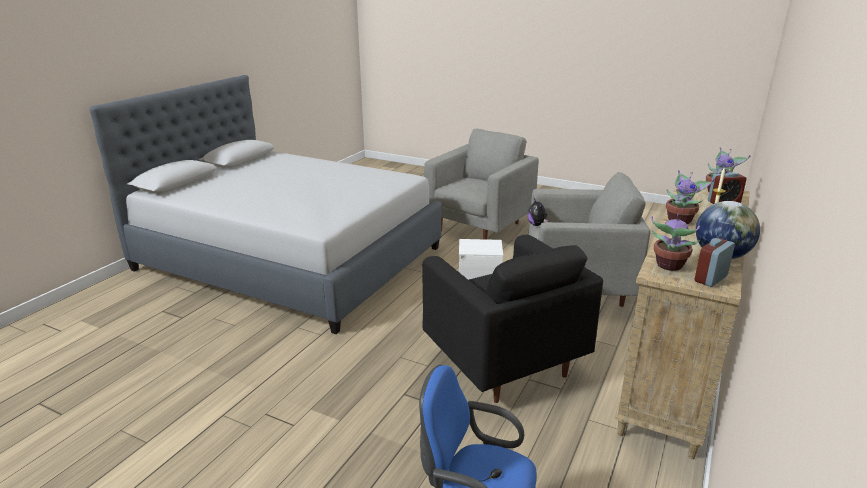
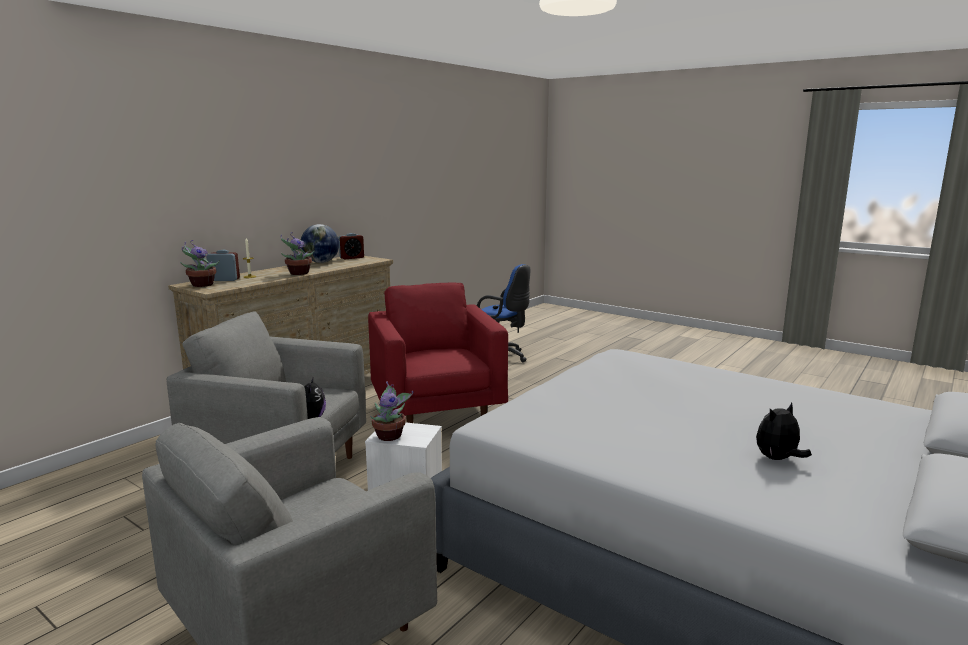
camera: 170 degrees left, 10 degrees down
black armchair [422,235,603,403] -> red armchair [368,282,508,423]
potted plant [651,213,700,271] -> potted plant moved to [370,381,413,441]
none -> plush toy [756,403,812,460]

